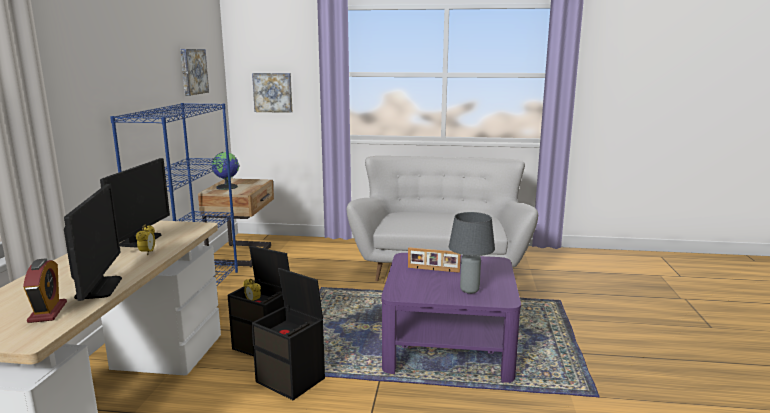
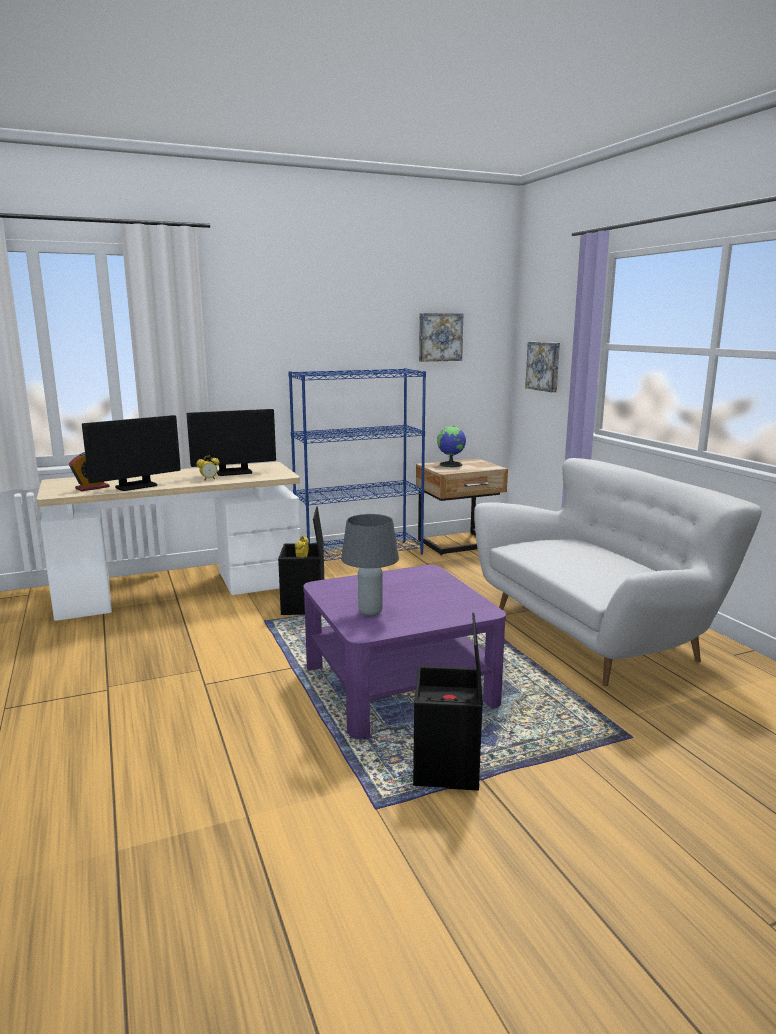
camera: 60 degrees right, 0 degrees up
black storage box [251,268,325,400] -> black storage box moved to [413,613,483,791]
picture frame [408,247,461,273] -> none

